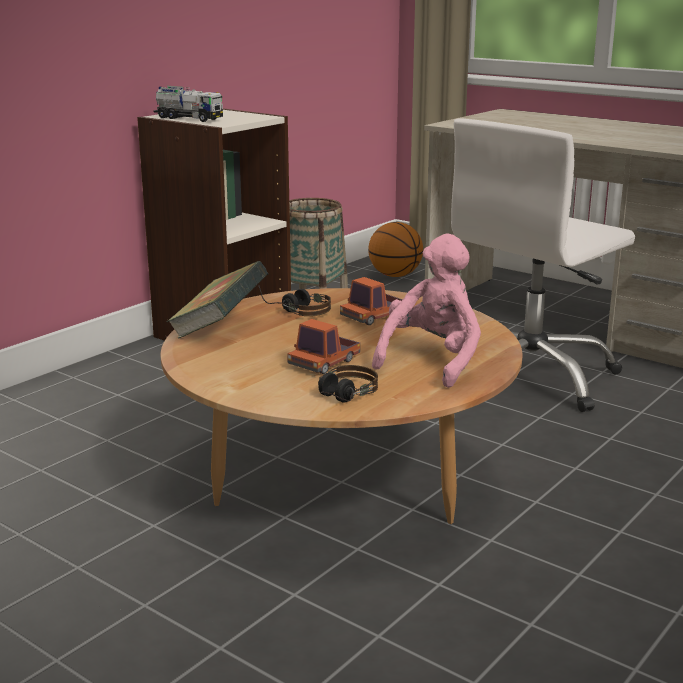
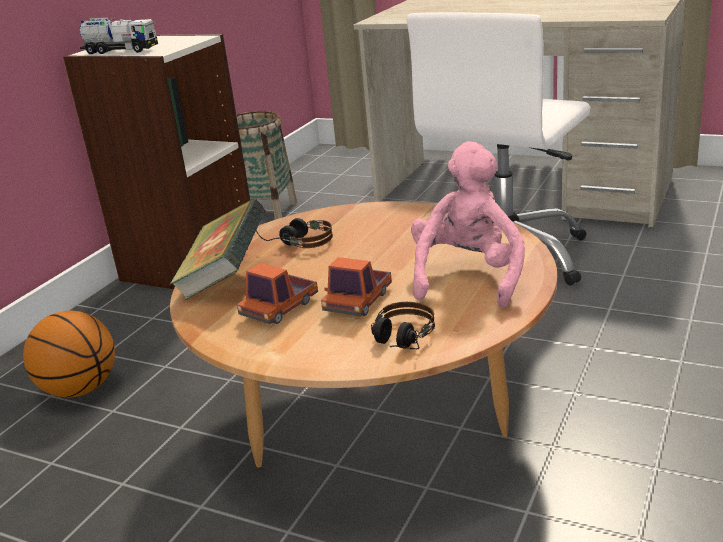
camera: 10 degrees left, 5 degrees up
toy truck [340,277,403,325] -> toy truck moved to [237,263,318,324]
basketball [368,222,423,277] -> basketball moved to [23,311,115,398]

